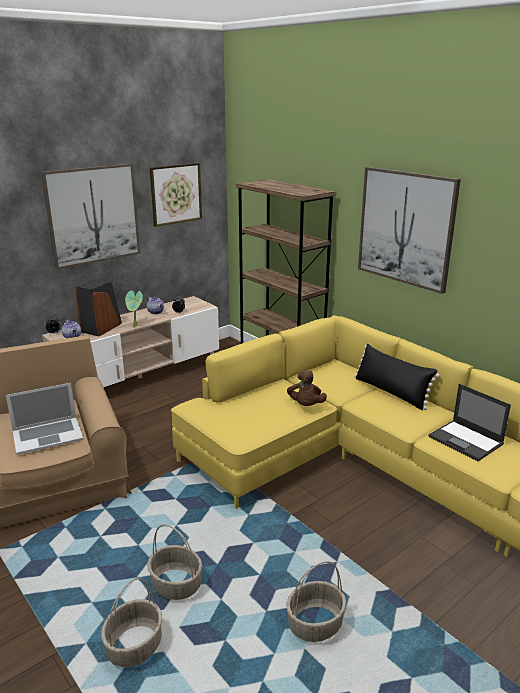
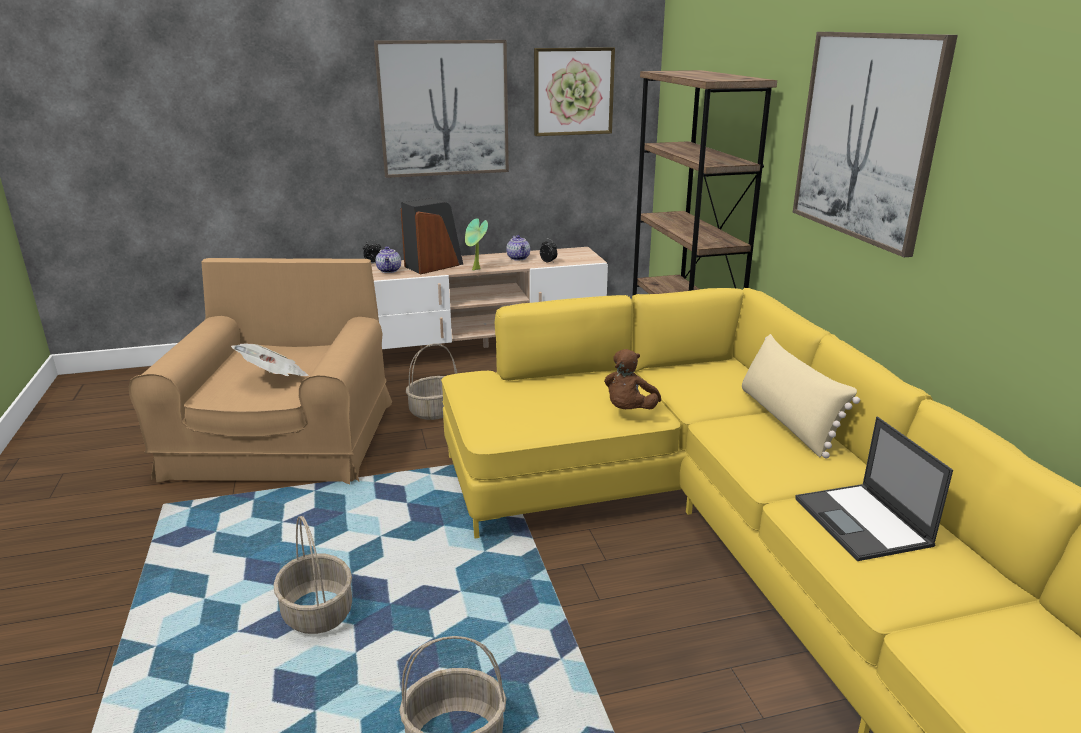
camera: 25 degrees right, 0 degrees up
laptop [6,383,83,455] -> newspaper [231,344,309,376]
basket [101,578,162,667] -> basket moved to [406,343,457,420]
black pillow [354,344,440,410] -> beige pillow [742,334,860,458]

